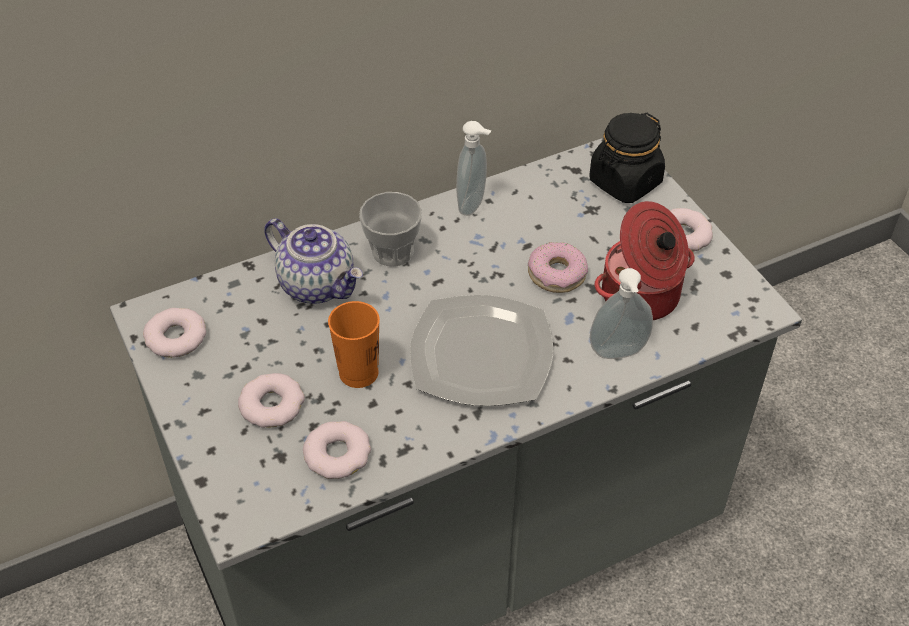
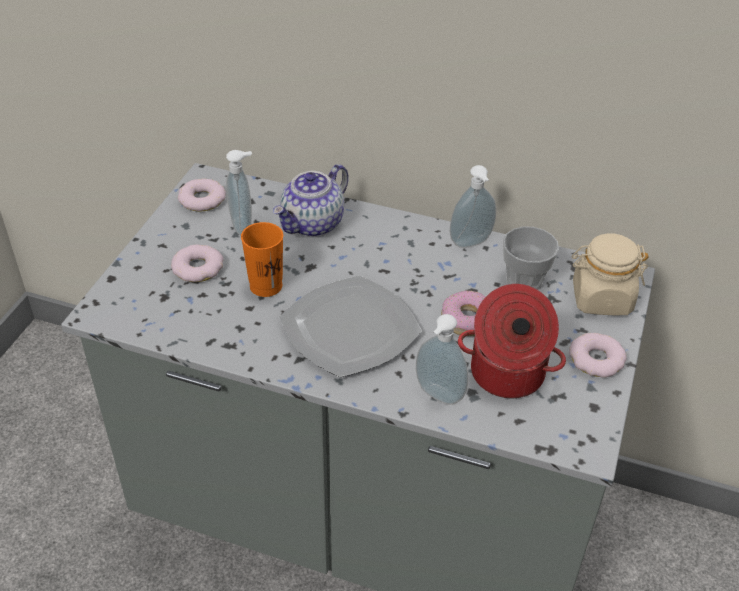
camera: 45 degrees right, 5 degrees down
teapot [264,218,363,304] -> teapot turned 45 degrees clockwise [273,164,349,237]
donut [303,421,371,479] -> none
cup [359,192,422,267] -> cup moved to [503,226,559,290]
black jar [589,113,665,203] -> beige jar [571,233,649,315]
none -> soap dispenser [226,150,252,235]

